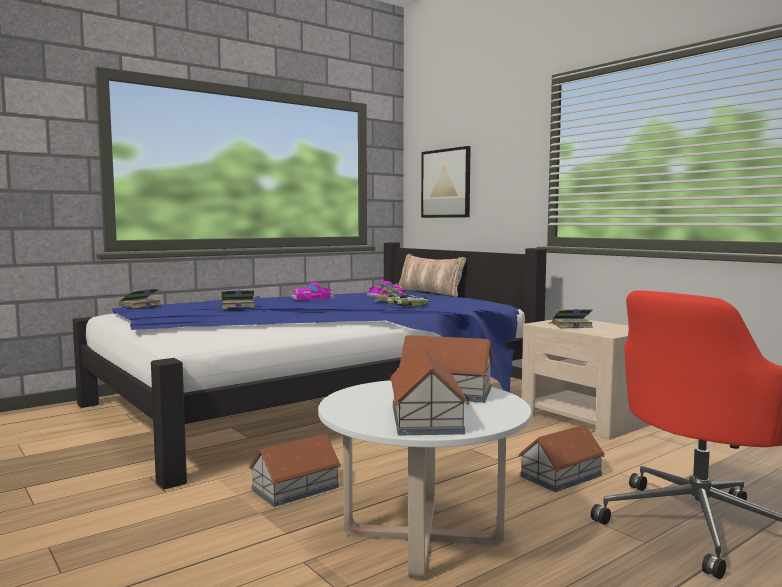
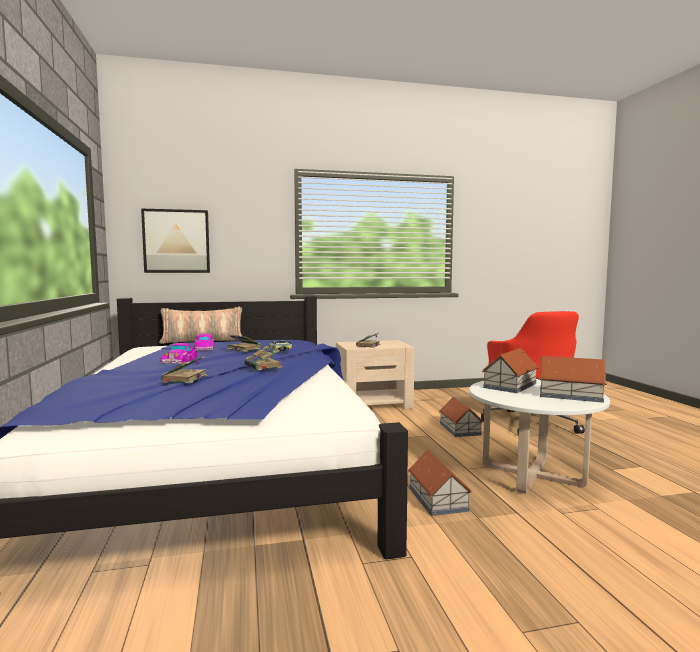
camera: 65 degrees left, 0 degrees up
book [118,288,162,309] -> book moved to [245,346,282,370]

